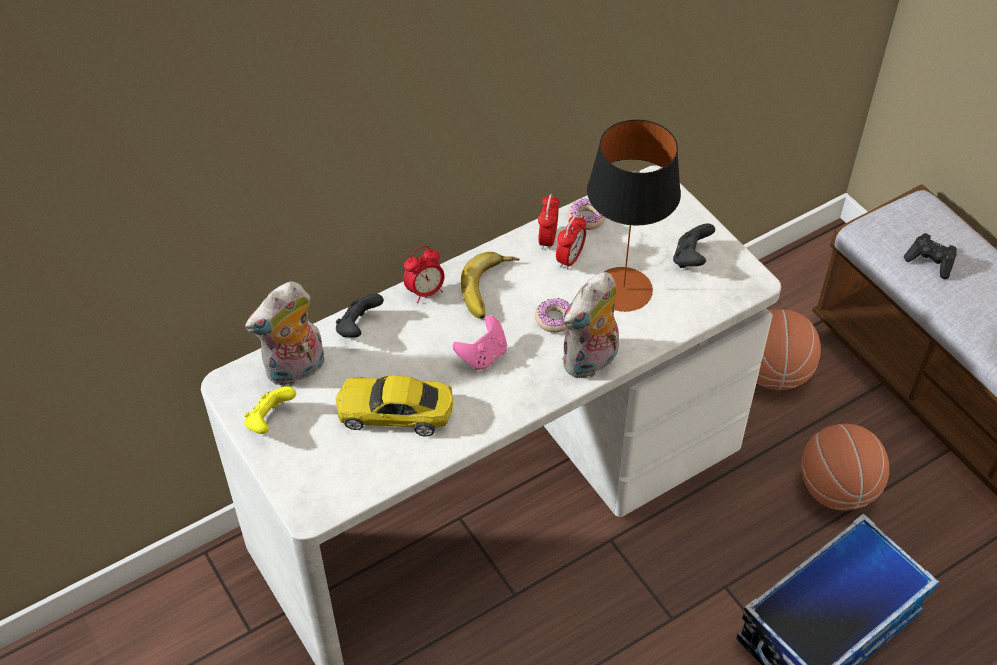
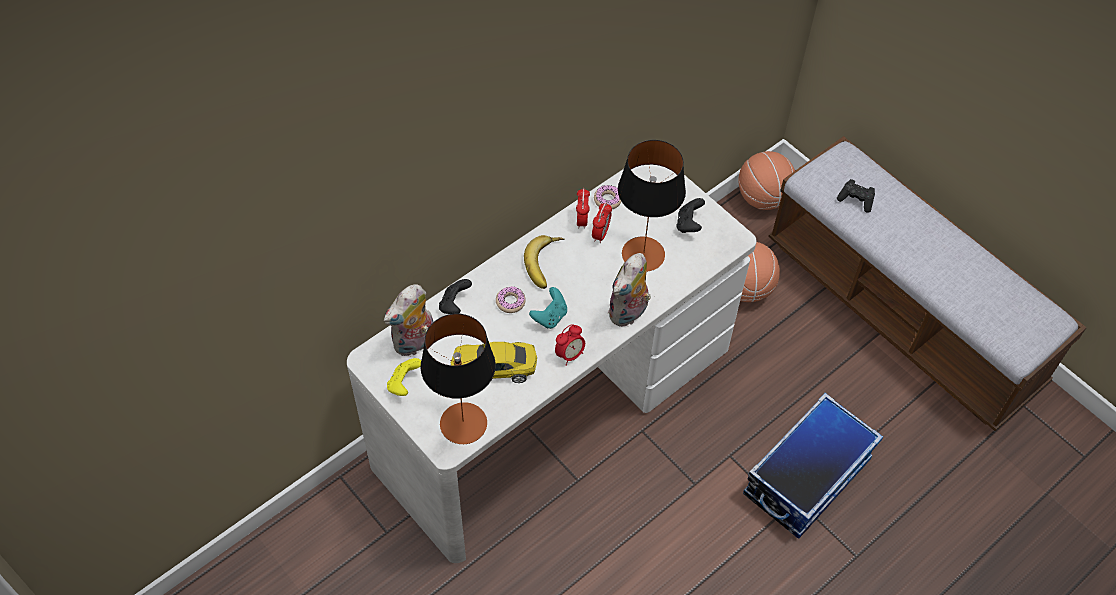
camera: 10 degrees left, 5 degrees up
alarm clock [403,246,444,303] -> alarm clock moved to [555,324,585,366]
pink game controller [453,315,507,370] -> turquoise game controller [529,287,567,329]
donut [535,298,570,333] -> donut moved to [496,286,526,313]
basketball [801,424,889,511] -> basketball moved to [738,151,795,210]
none -> table lamp [421,314,496,444]

